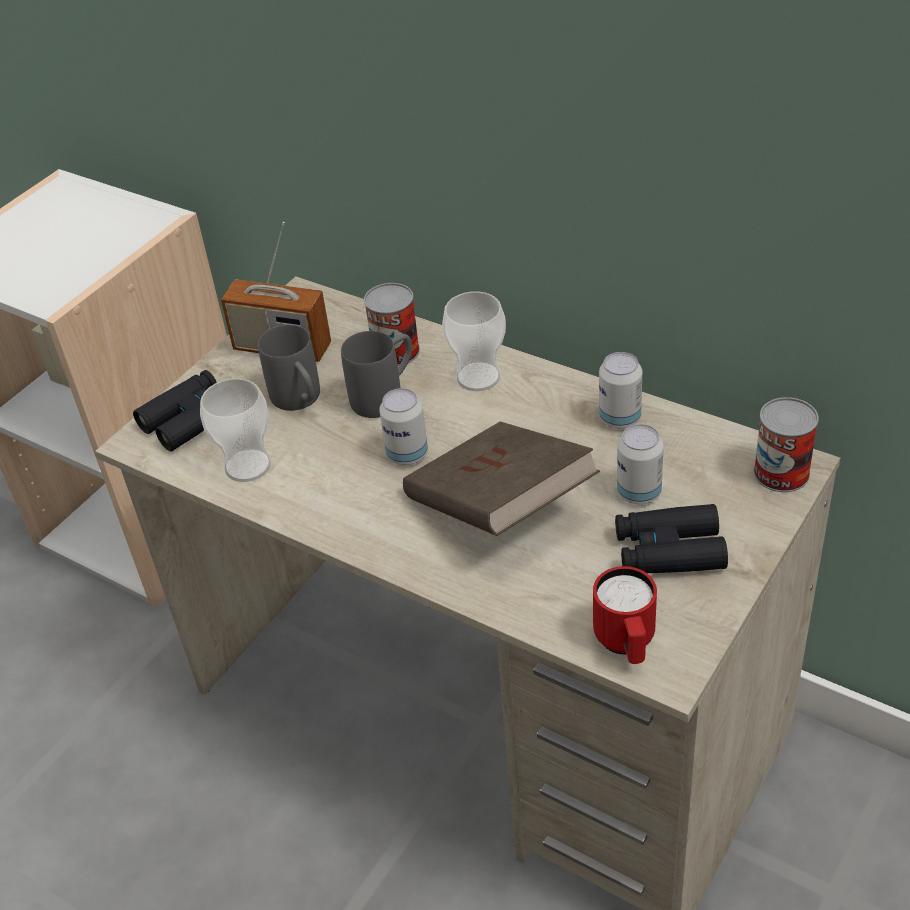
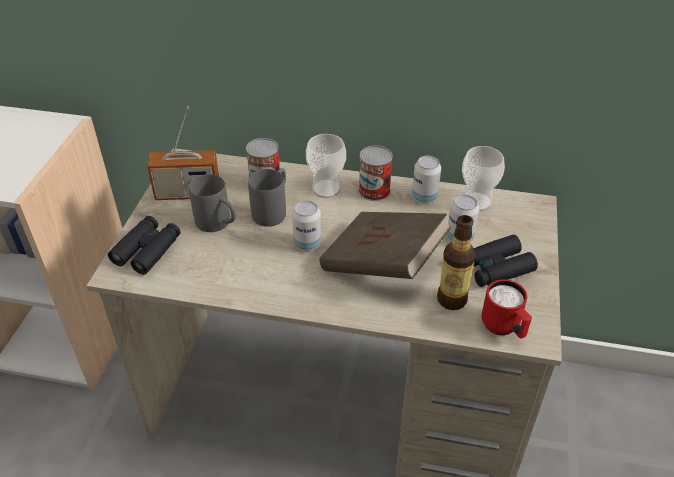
camera: 25 degrees left, 0 degrees up
cup [200,378,271,482] -> cup moved to [462,146,505,211]
can [754,397,819,492] -> can moved to [359,145,393,201]
none -> bottle [437,215,476,310]

